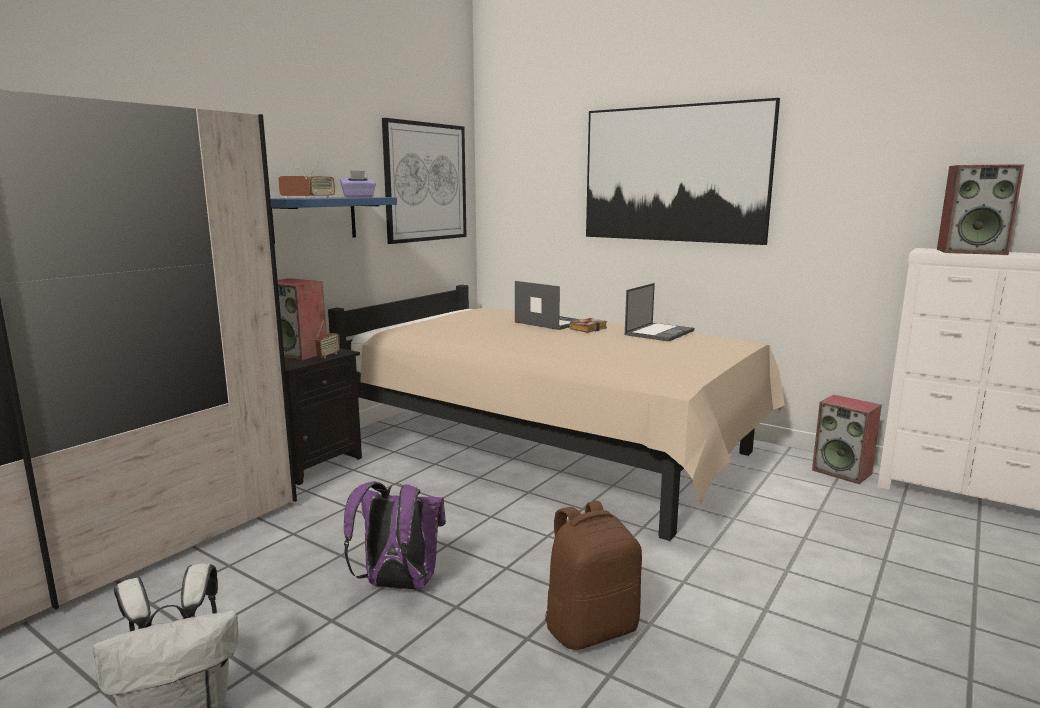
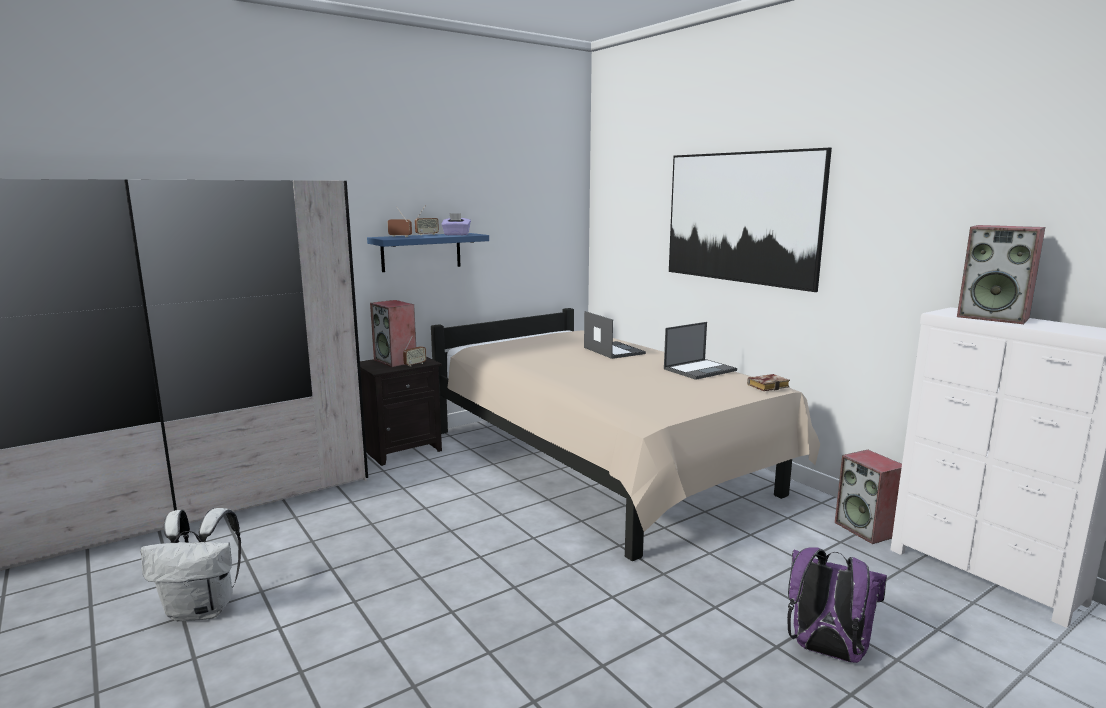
camera: 20 degrees right, 0 degrees up
purple backpack [344,481,446,590] -> purple backpack moved to [787,547,887,663]
picture [382,118,466,244] -> none
brown backpack [545,501,642,650] -> none
book [569,318,607,333] -> book moved to [747,374,790,391]

